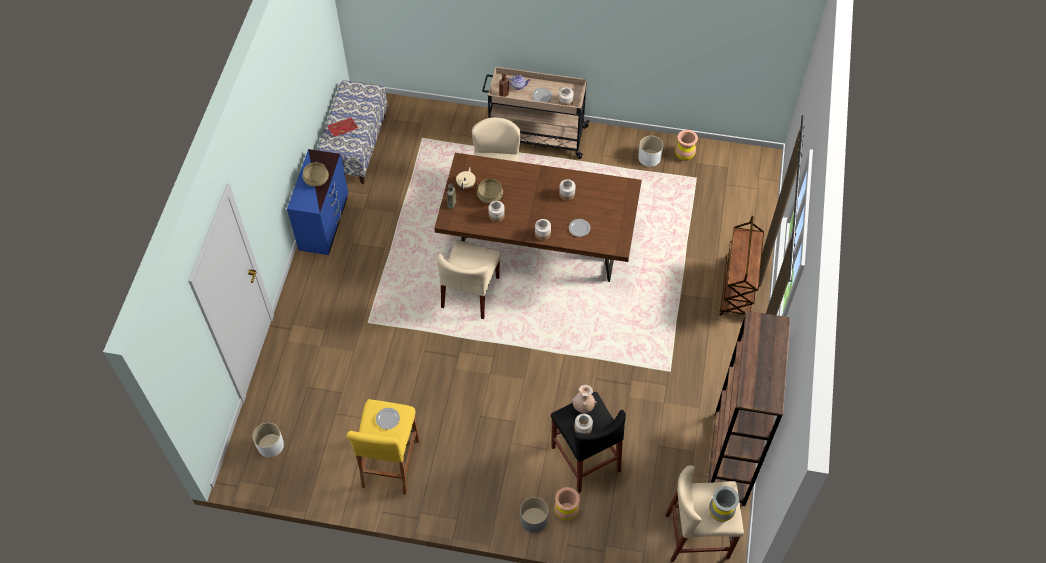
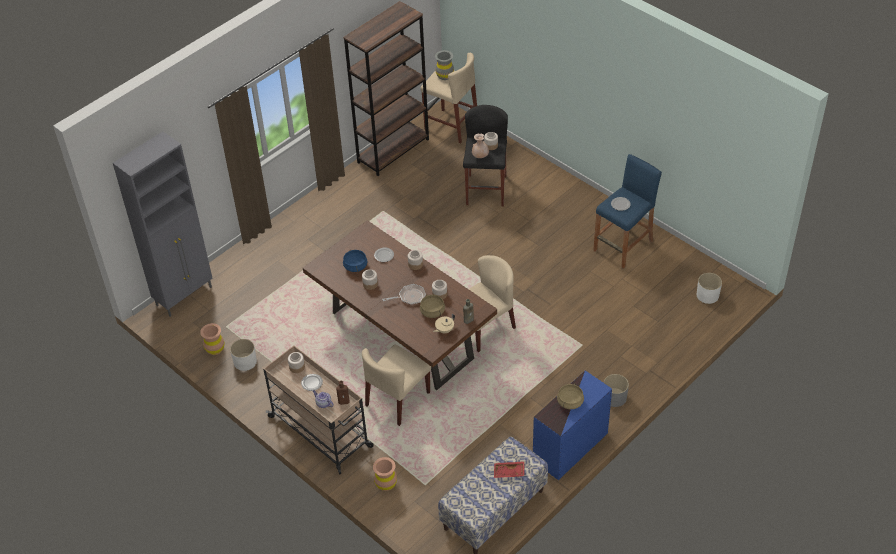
camera: 145 degrees left, 10 degrees down
yellow stool [347,399,420,495] -> blue stool [593,154,662,269]
grey planter [520,497,549,533] -> grey planter moved to [604,374,629,407]
brown vase [554,487,580,521] -> brown vase moved to [373,457,397,491]
brown cart [719,216,764,315] -> none
none -> grey cabinet [113,132,212,317]
none -> blue cooking pot [343,250,367,272]
none -> frying pan [382,284,426,305]

